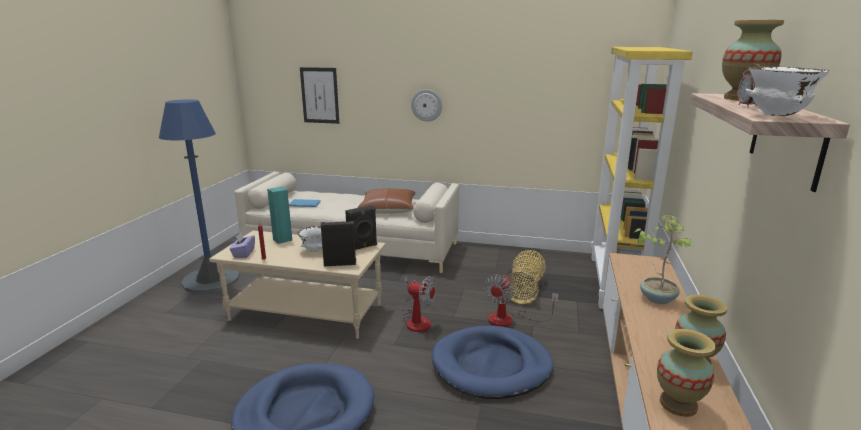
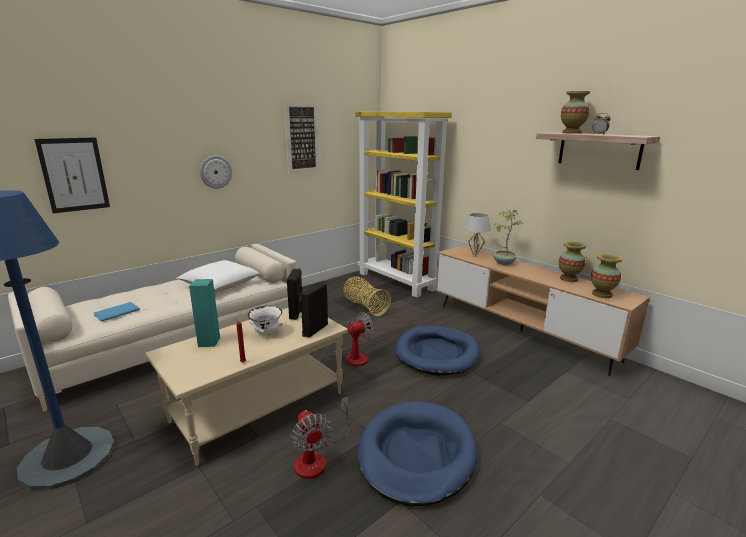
camera: 55 degrees left, 0 degrees up
purple tissue box [230,232,255,258] -> none
brown pillow [358,188,416,214] -> white pillow [177,260,259,293]
fan [484,275,559,327] -> fan moved to [291,397,349,479]
white bowl [745,66,830,116] -> none
none -> picture [284,102,320,174]
none -> white table lamp [465,213,491,257]

